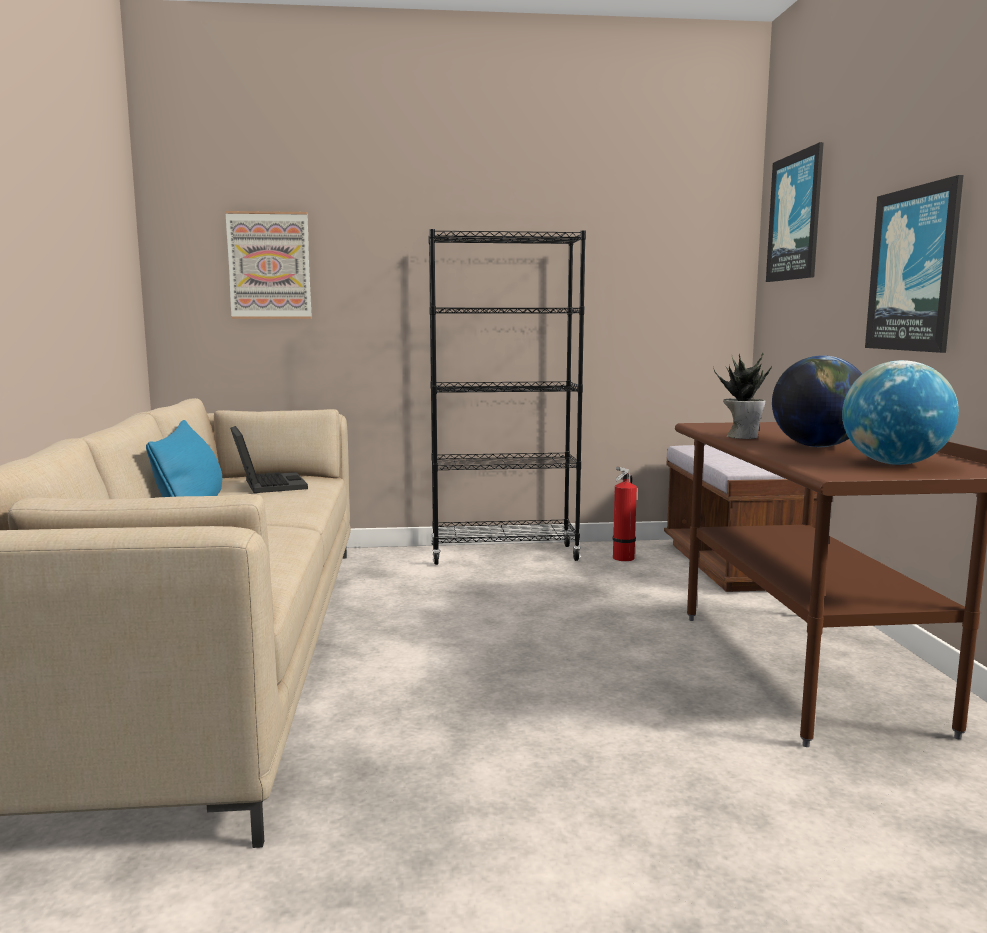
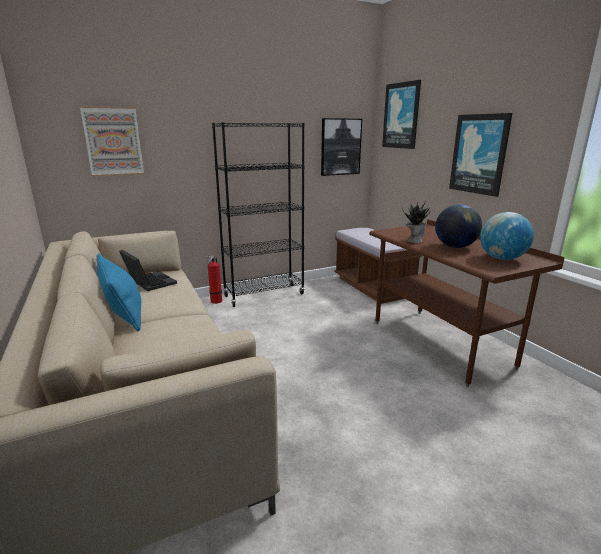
camera: 20 degrees left, 10 degrees up
fire extinguisher [613,467,637,561] -> fire extinguisher moved to [207,255,222,304]
none -> picture [321,118,362,176]

